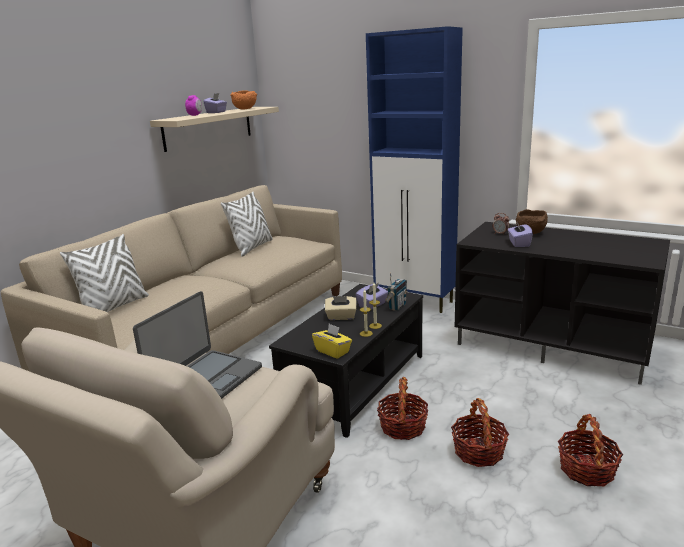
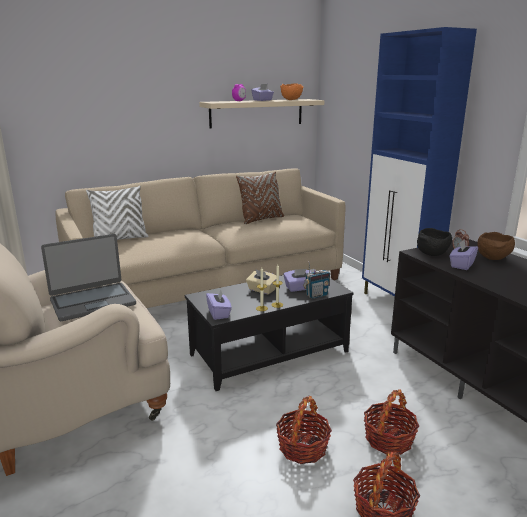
camera: 30 degrees right, 0 degrees up
white pillow [221,192,273,257] -> brown pillow [236,172,284,224]
yellow tissue box [312,323,352,359] -> purple tissue box [206,289,232,320]
basket [377,377,429,440] -> basket moved to [364,389,419,455]
none -> black bowl [417,228,452,256]

